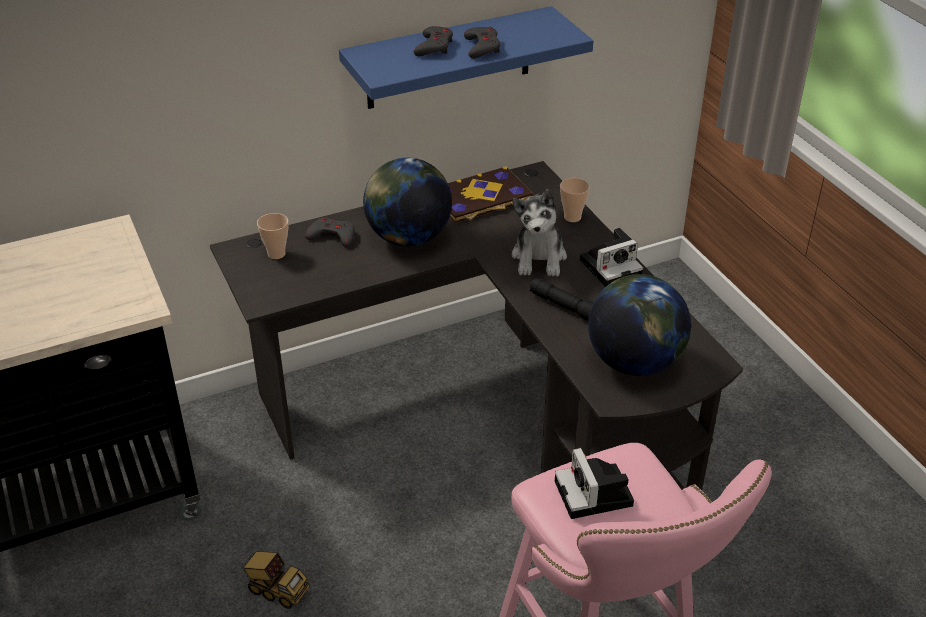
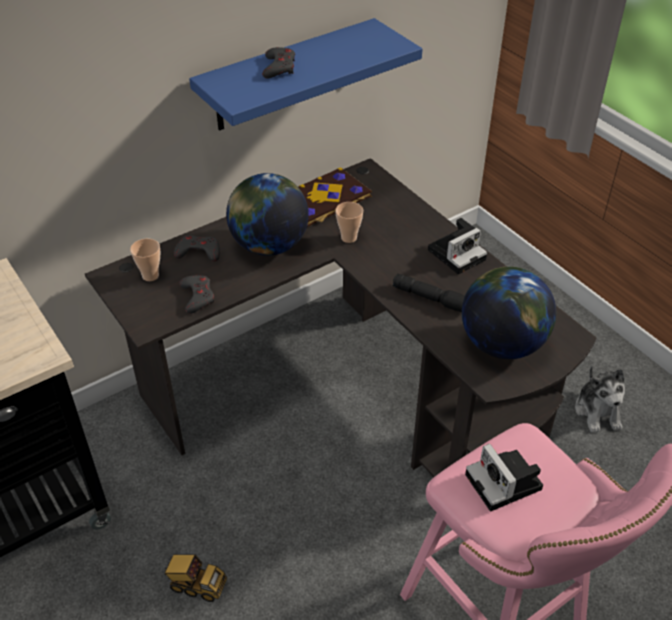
camera: 10 degrees left, 5 degrees up
grey game controller [464,27,501,59] -> grey game controller moved to [179,275,214,314]
plush toy [511,189,567,277] -> plush toy moved to [575,366,625,433]
cup [560,178,590,222] -> cup moved to [335,202,363,243]

